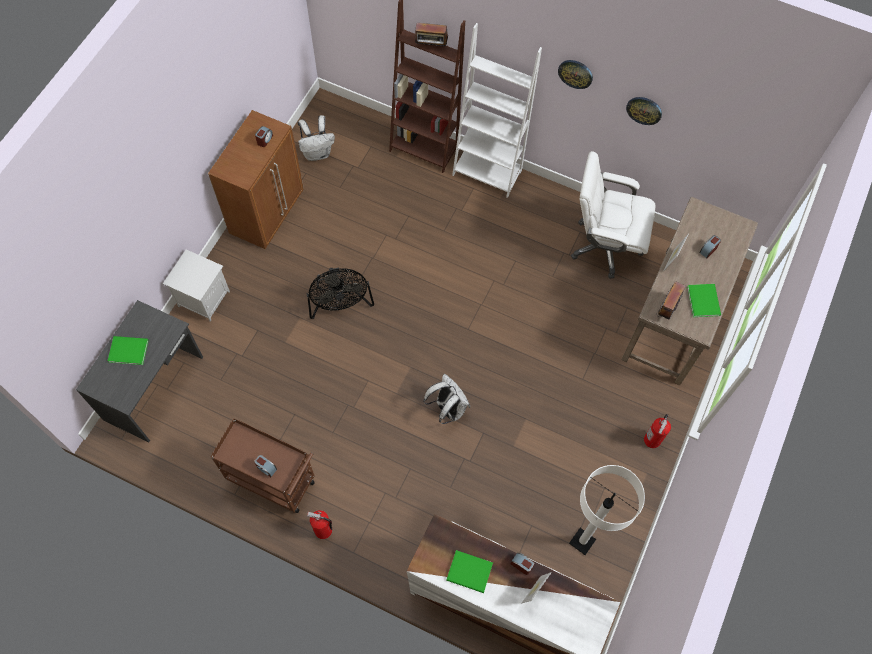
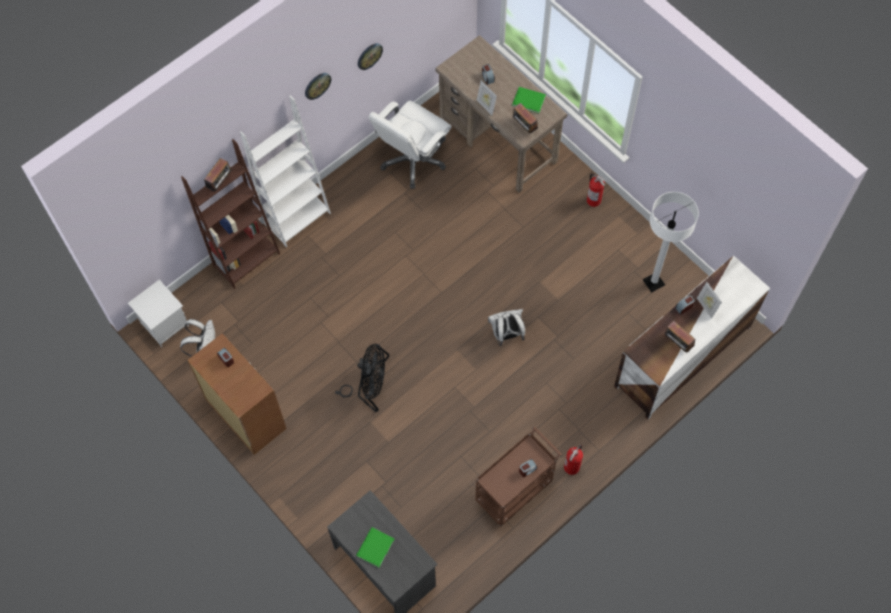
camera: 65 degrees left, 0 degrees up
grey nightstand [163,250,230,322] -> grey nightstand moved to [128,280,189,347]
green book [446,550,493,593] -> radio [665,321,695,353]

